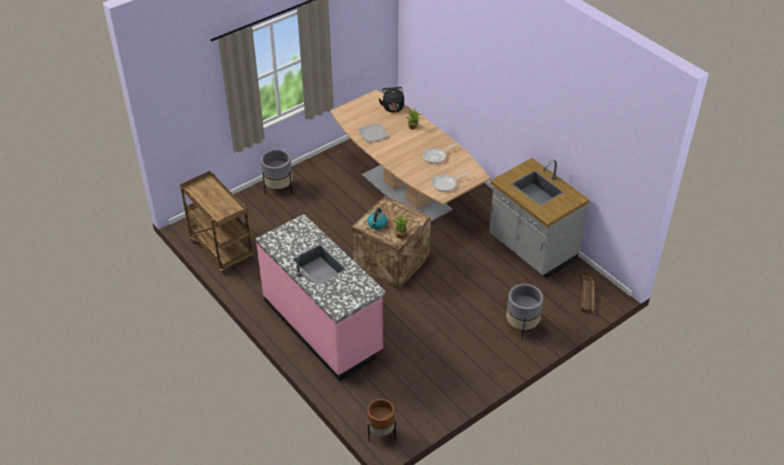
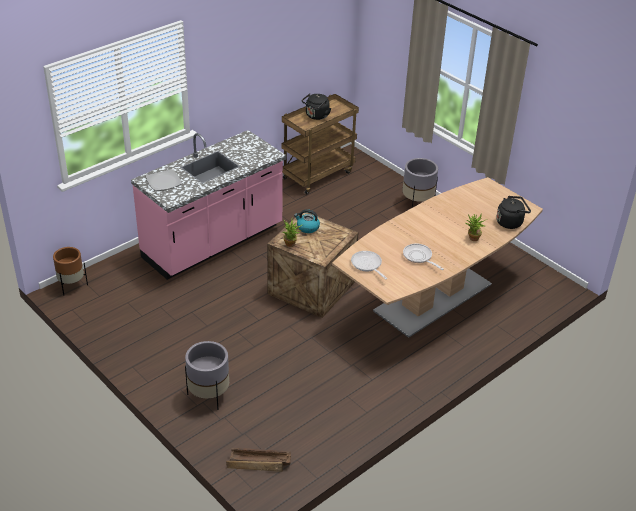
camera: 85 degrees right, 5 degrees down
plate [359,123,388,142] -> plate moved to [146,169,182,191]
grey counter [489,158,590,278] -> none
none -> black kettle [302,93,331,120]

